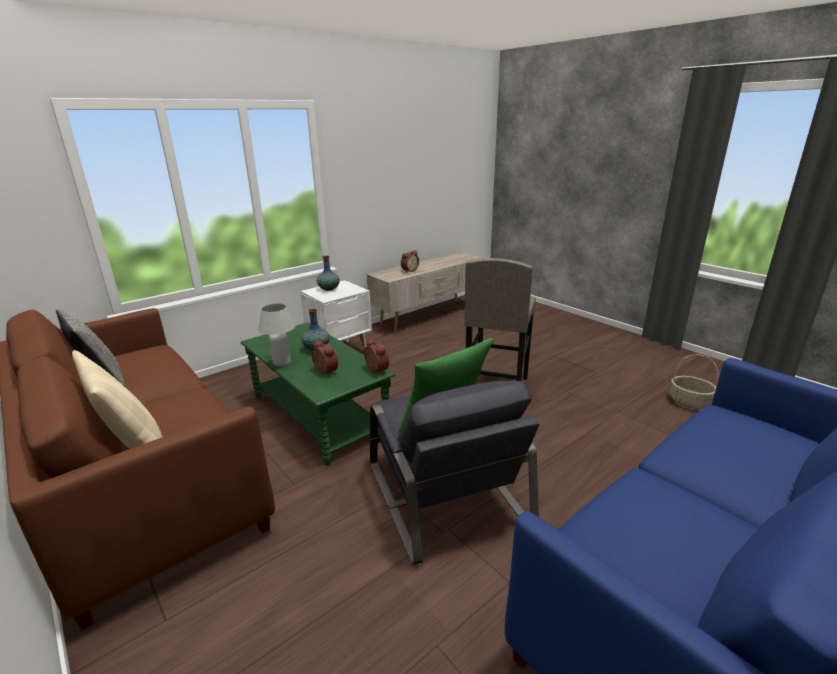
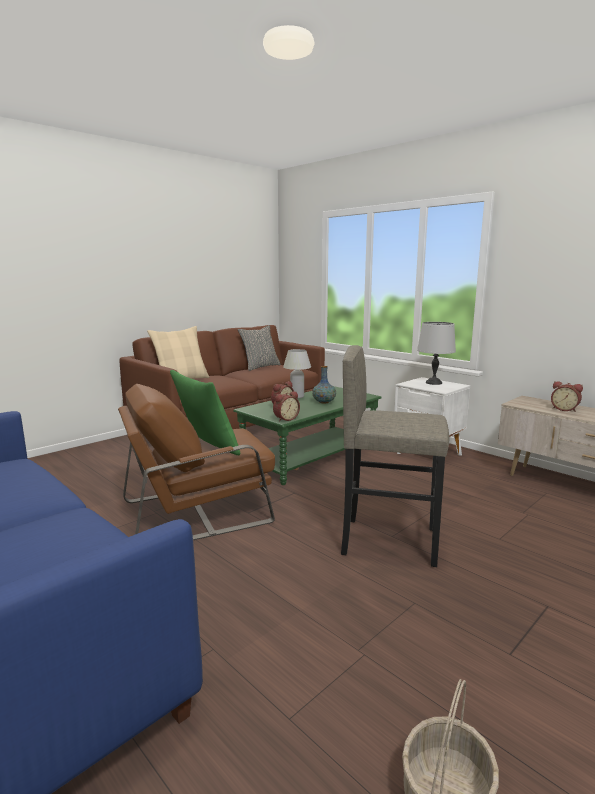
camera: 85 degrees right, 10 degrees down
vase [317,256,340,291] -> grey table lamp [417,322,456,385]
grey armchair [370,381,540,565] -> brown armchair [118,384,275,540]

